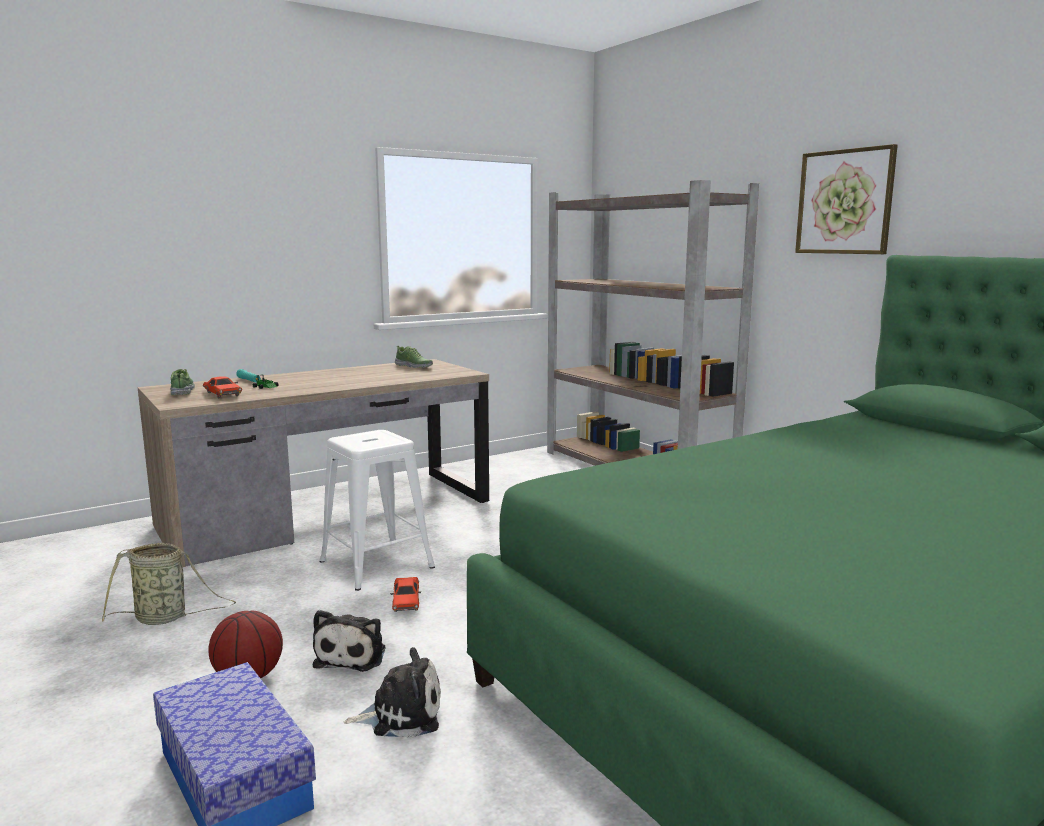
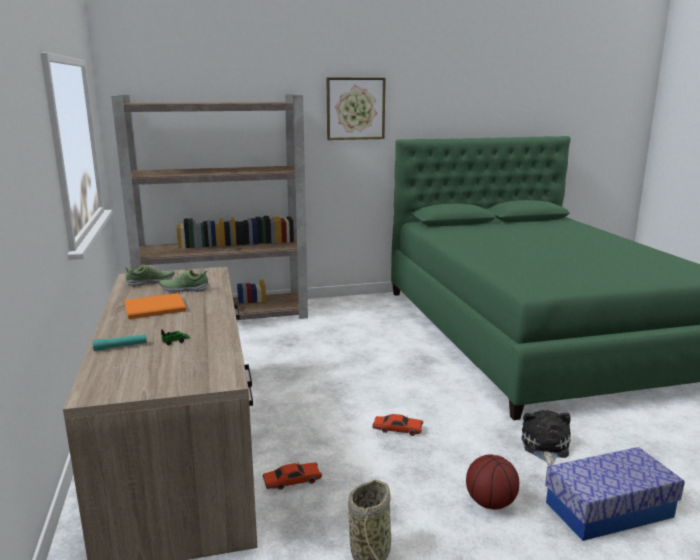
camera: 70 degrees left, 5 degrees up
shoe [170,369,195,396] -> shoe moved to [159,269,209,293]
red toy car [203,376,242,398] -> red toy car moved to [263,462,322,490]
plush toy [313,610,385,672] -> none
white stool [319,430,435,591] -> none
none -> orange book [125,293,186,319]

